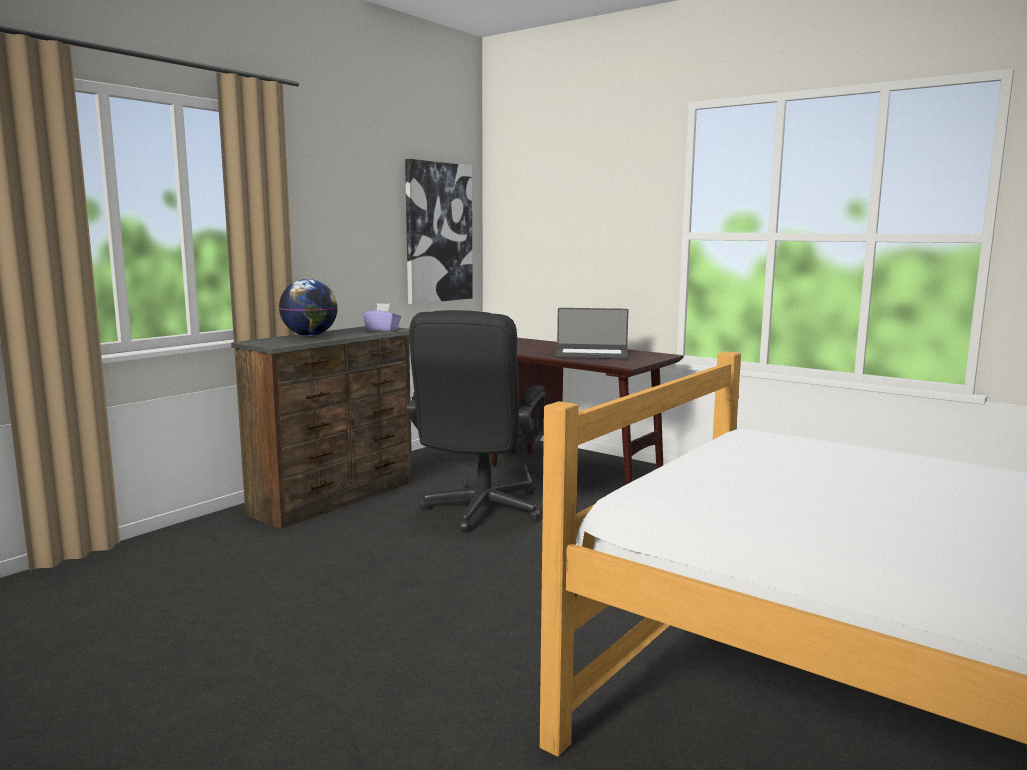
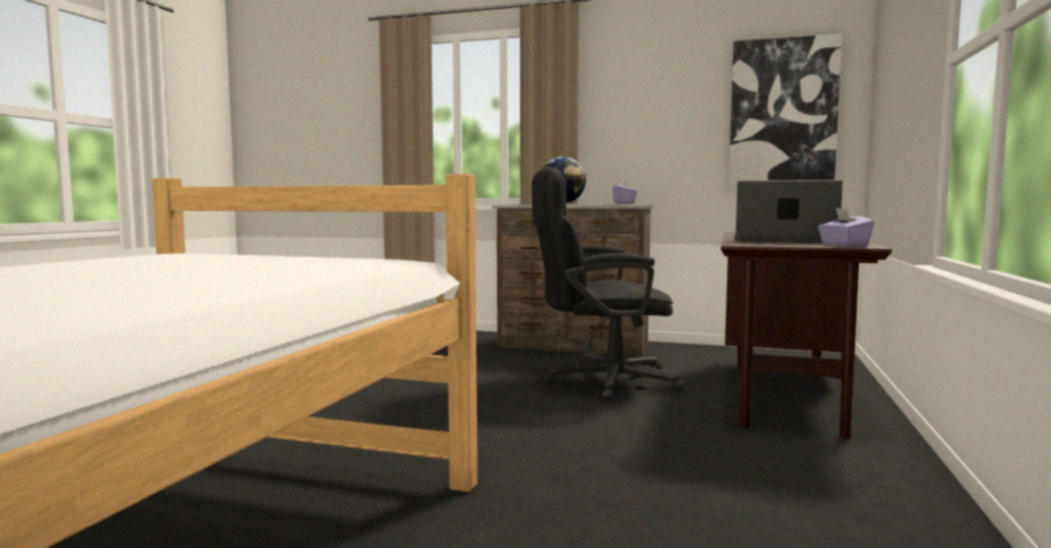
camera: 70 degrees right, 5 degrees down
laptop [555,308,629,359] -> laptop turned 120 degrees clockwise [734,180,843,243]
none -> purple tissue box [818,208,874,247]

